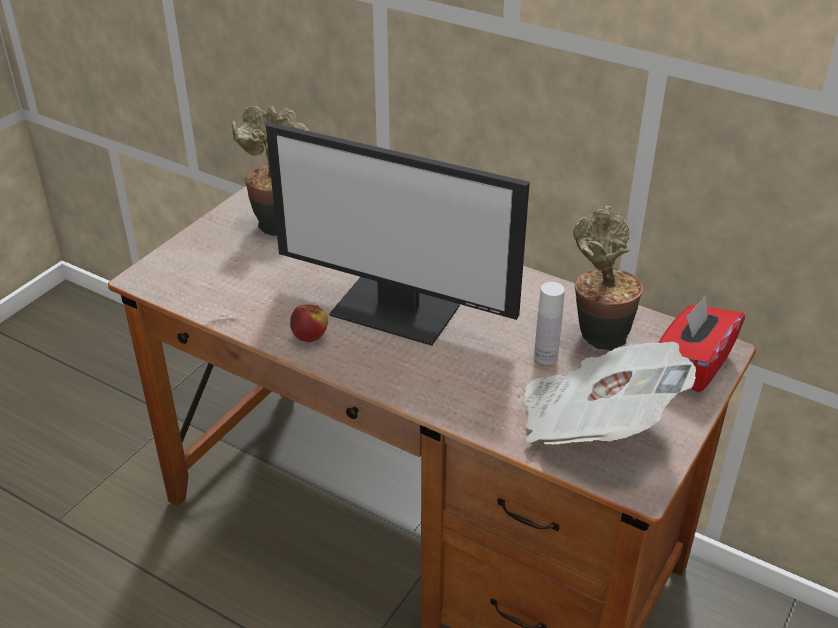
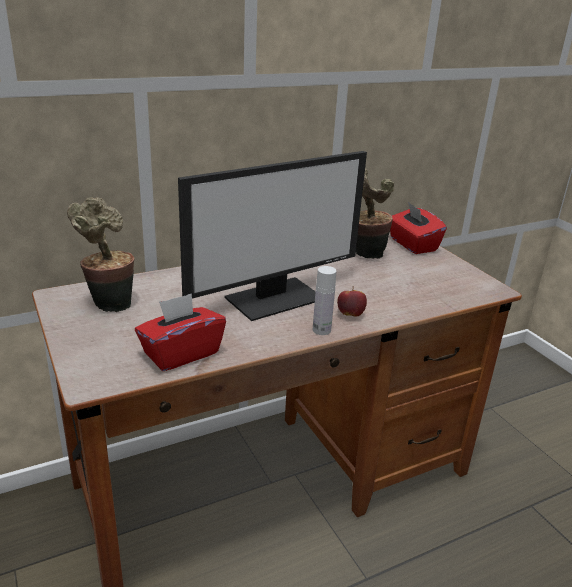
camera: 60 degrees left, 10 degrees down
apple [290,304,328,342] -> apple moved to [337,286,367,317]
newspaper [524,342,696,445] -> none
white bottle [534,282,565,365] -> white bottle moved to [313,266,336,335]
none -> red tissue box [135,293,226,371]

